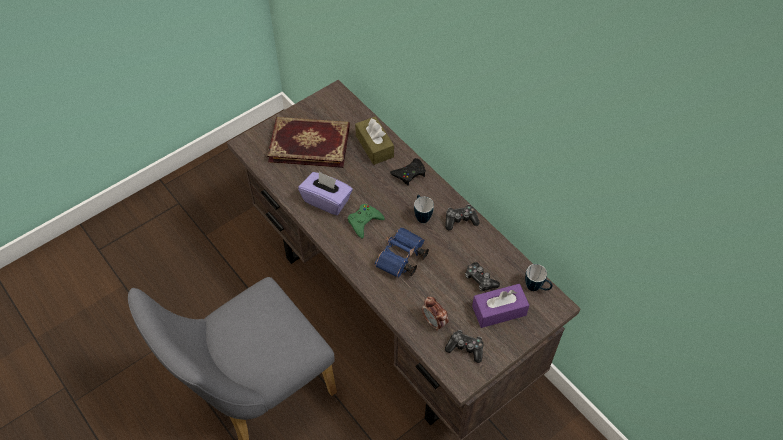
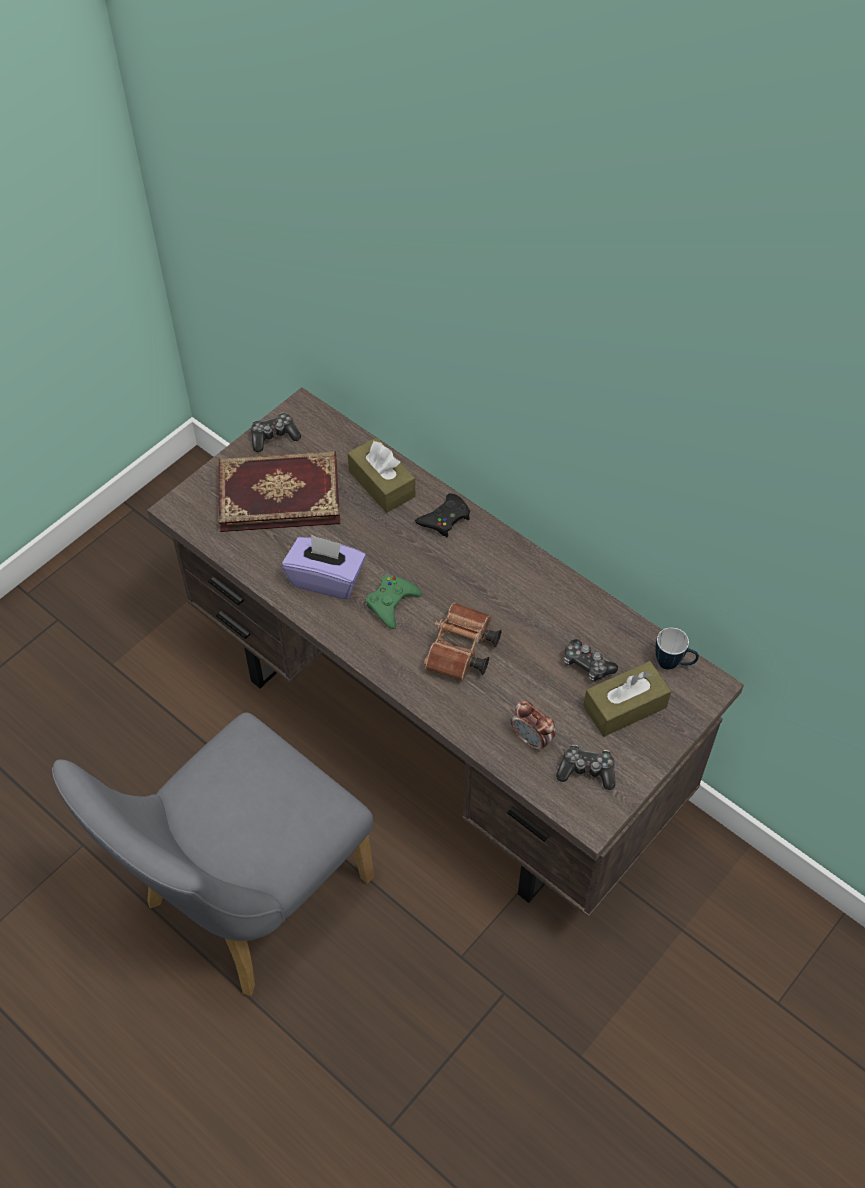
camera: 10 degrees left, 0 degrees up
blue binoculars [375,228,429,278] -> brown binoculars [424,603,502,681]
mug [414,195,434,223] -> none
game controller [445,205,480,230] -> game controller moved to [251,413,301,452]
purple tissue box [472,284,529,328] -> brown tissue box [583,661,671,737]

